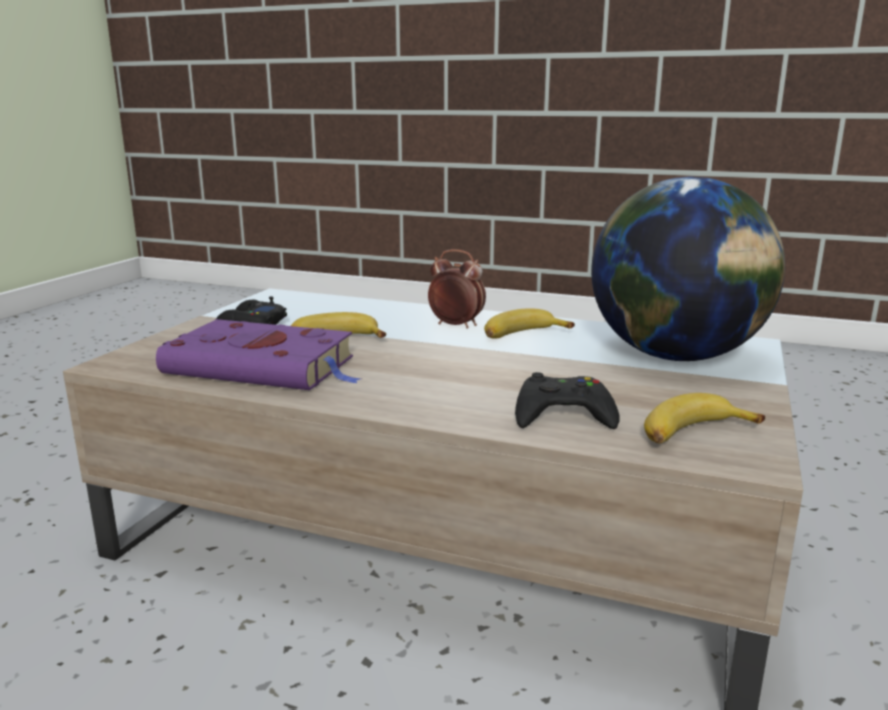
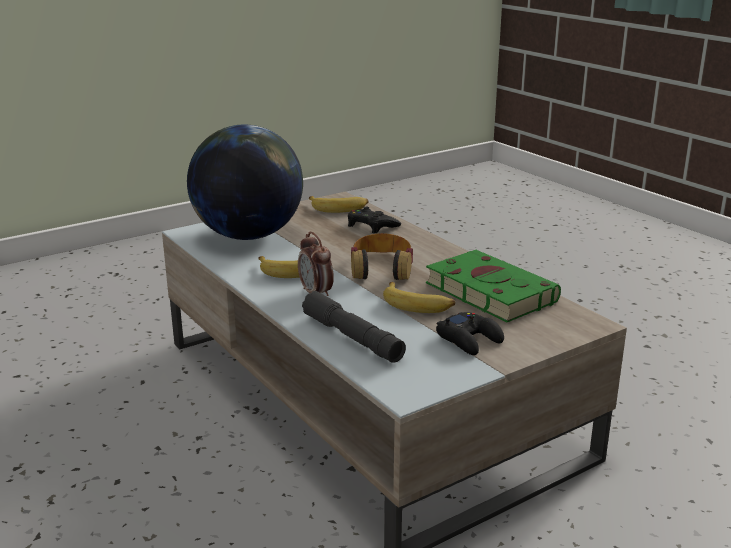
camera: 145 degrees left, 5 degrees up
purple book [156,319,361,390] -> green book [426,250,561,322]
none -> grey flashlight [302,291,406,363]
none -> headphones [351,233,413,280]

